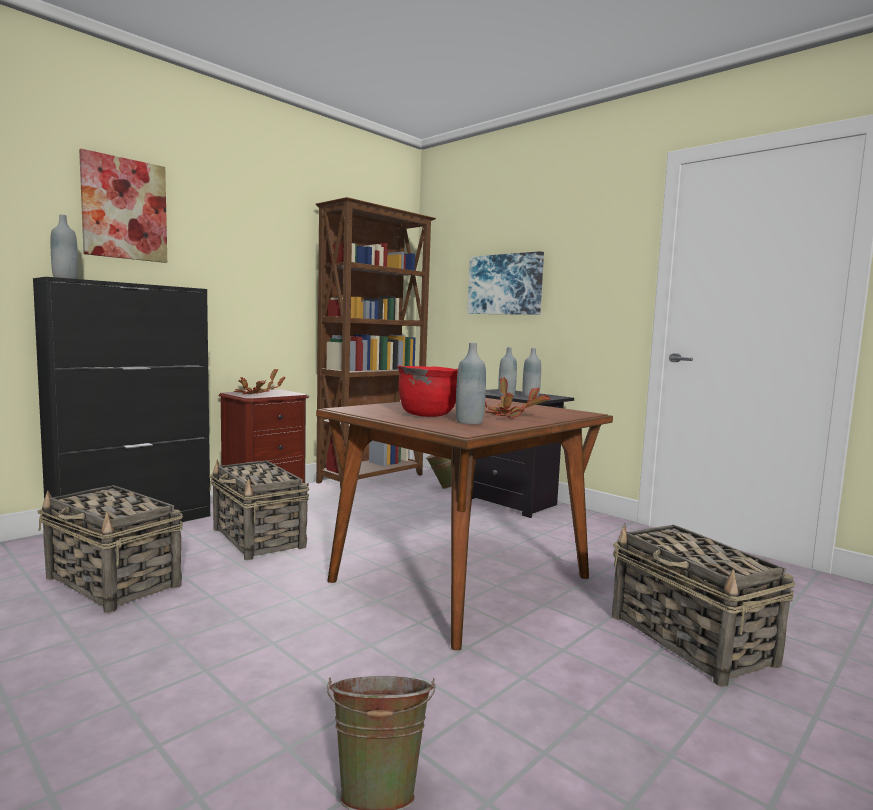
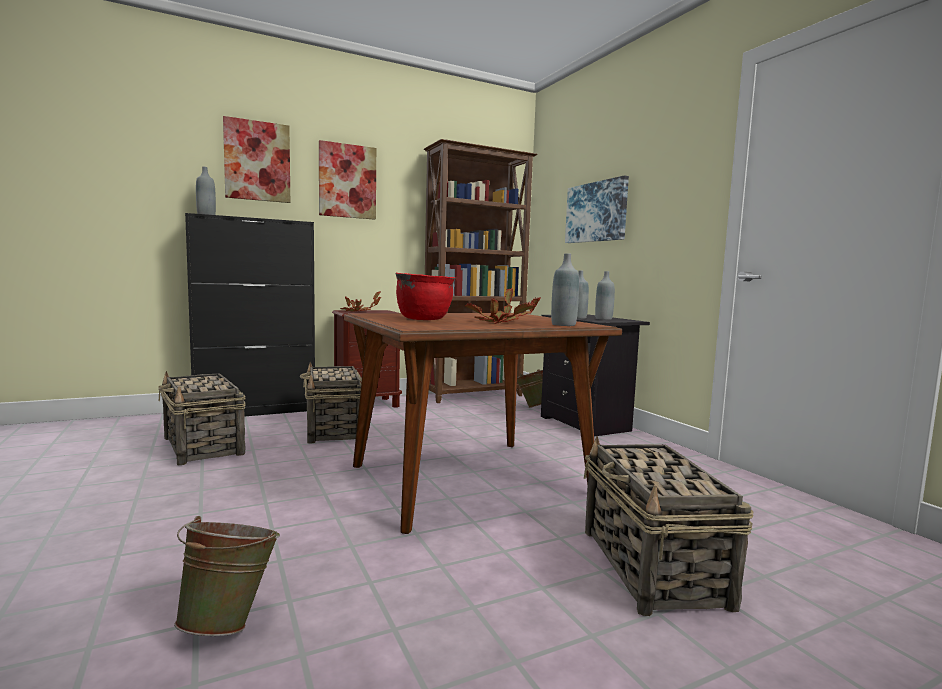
camera: 20 degrees right, 0 degrees up
grey bottle [456,343,486,424] -> grey bottle moved to [551,253,579,326]
none -> picture [319,140,376,220]

